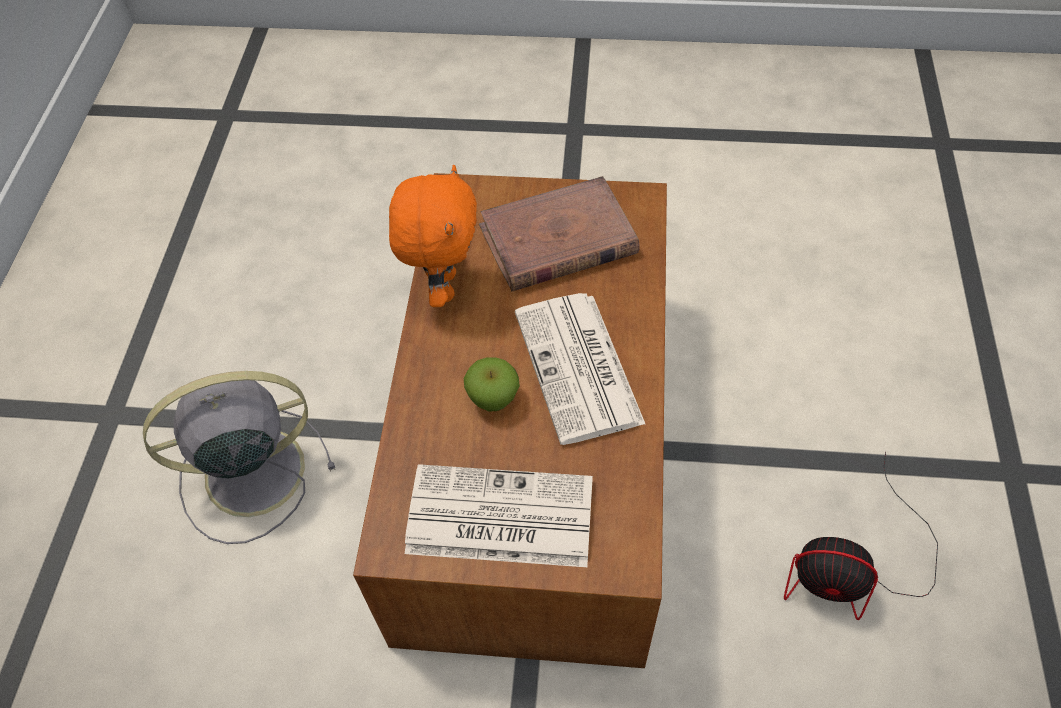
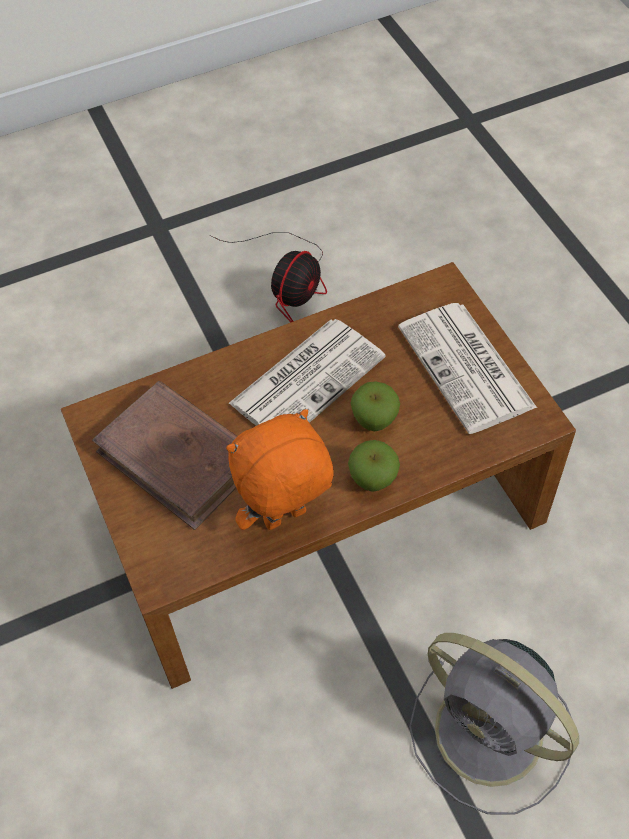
camera: 120 degrees left, 0 degrees up
fan [784,452,938,620] -> fan turned 45 degrees clockwise [209,232,327,322]
none -> apple [348,440,400,492]

